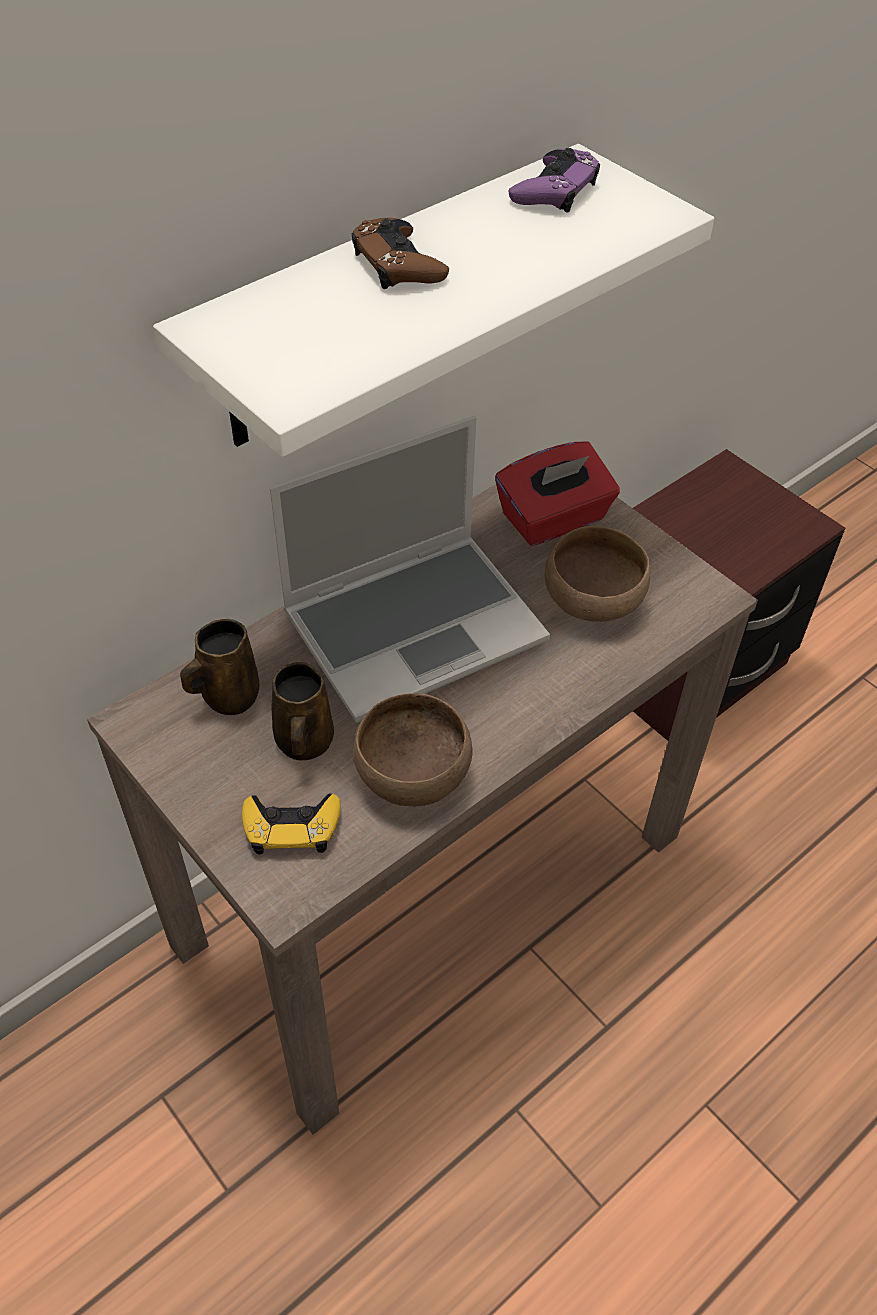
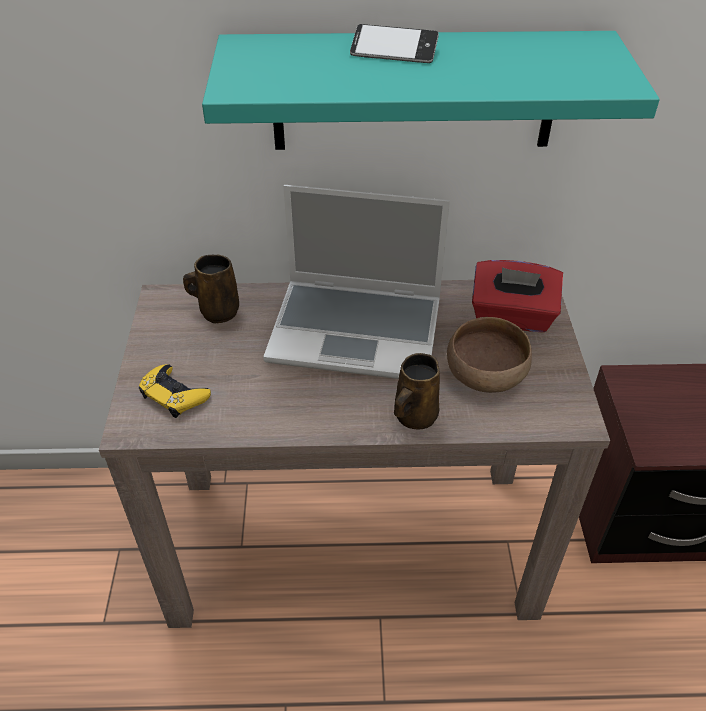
camera: 40 degrees right, 5 degrees down
white shelf [153,144,714,457] -> turquoise shelf [202,31,660,150]
brown mug [271,662,334,760] -> brown mug moved to [394,353,440,430]
brown game controller [352,218,449,289] -> phone [350,24,439,63]
brown bowl [353,693,472,806] -> none
purple game controller [508,148,600,212] -> none

